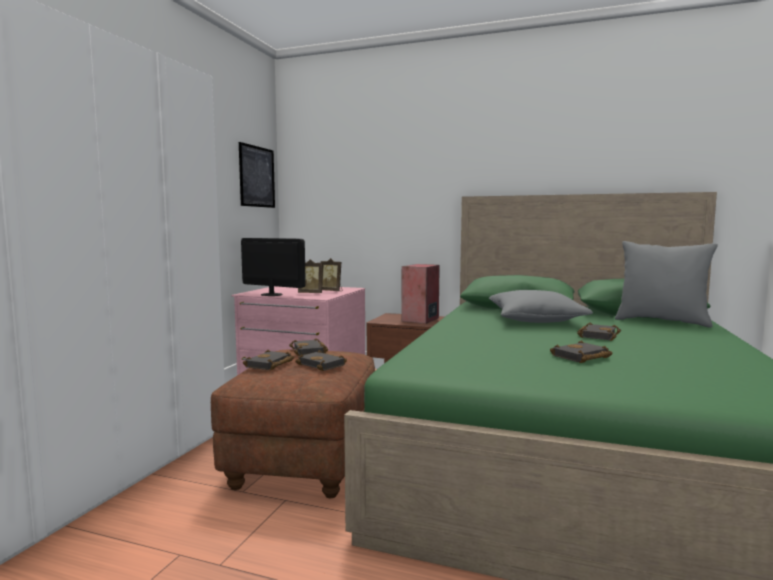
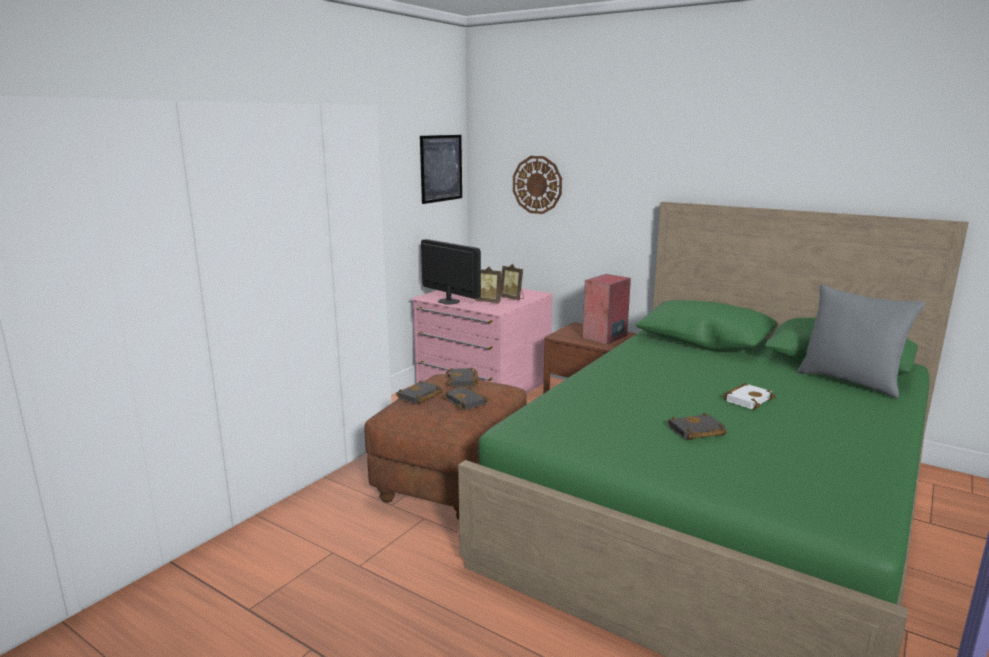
camera: 15 degrees right, 10 degrees up
grey pillow [489,290,593,323] -> none
black book [577,323,621,341] -> white book [723,383,776,409]
none -> wall clock [513,156,562,214]

